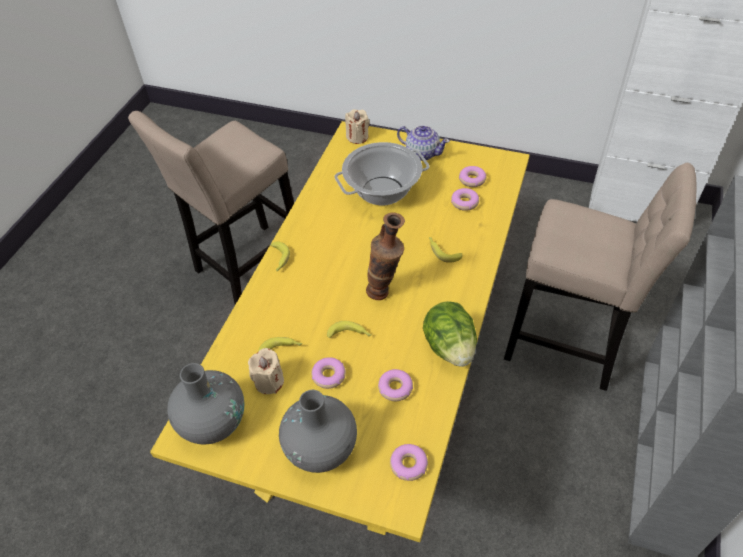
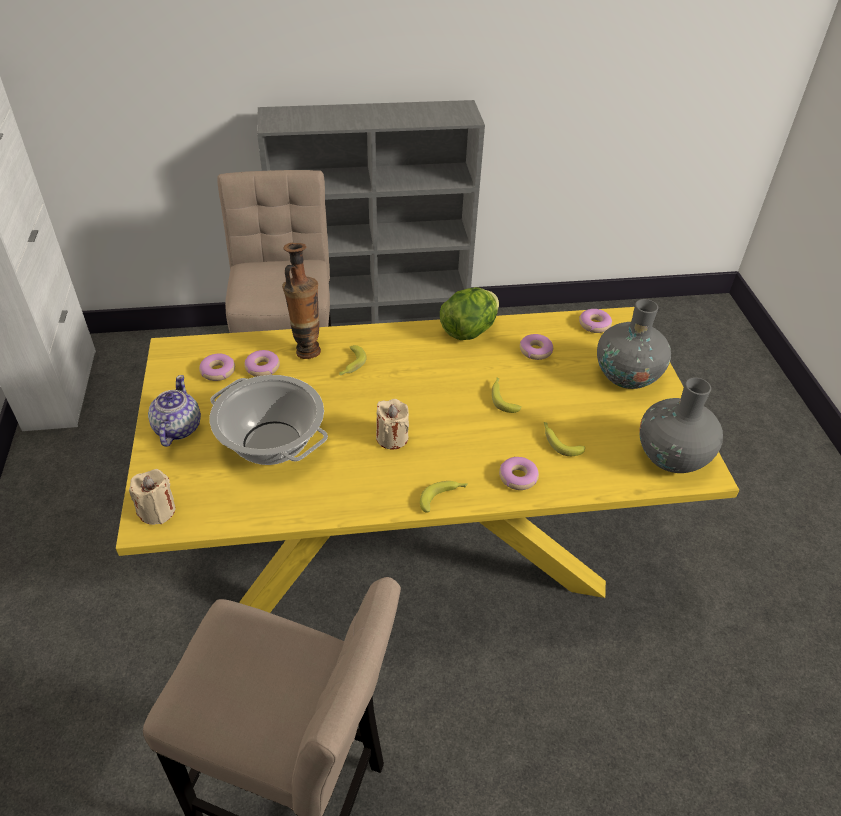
camera: 120 degrees left, 5 degrees down
beige candle [248,348,284,394] -> beige candle moved to [376,399,409,450]
donut [311,357,346,389] -> donut moved to [499,457,539,490]
vase [366,212,405,300] -> vase moved to [282,242,321,359]

